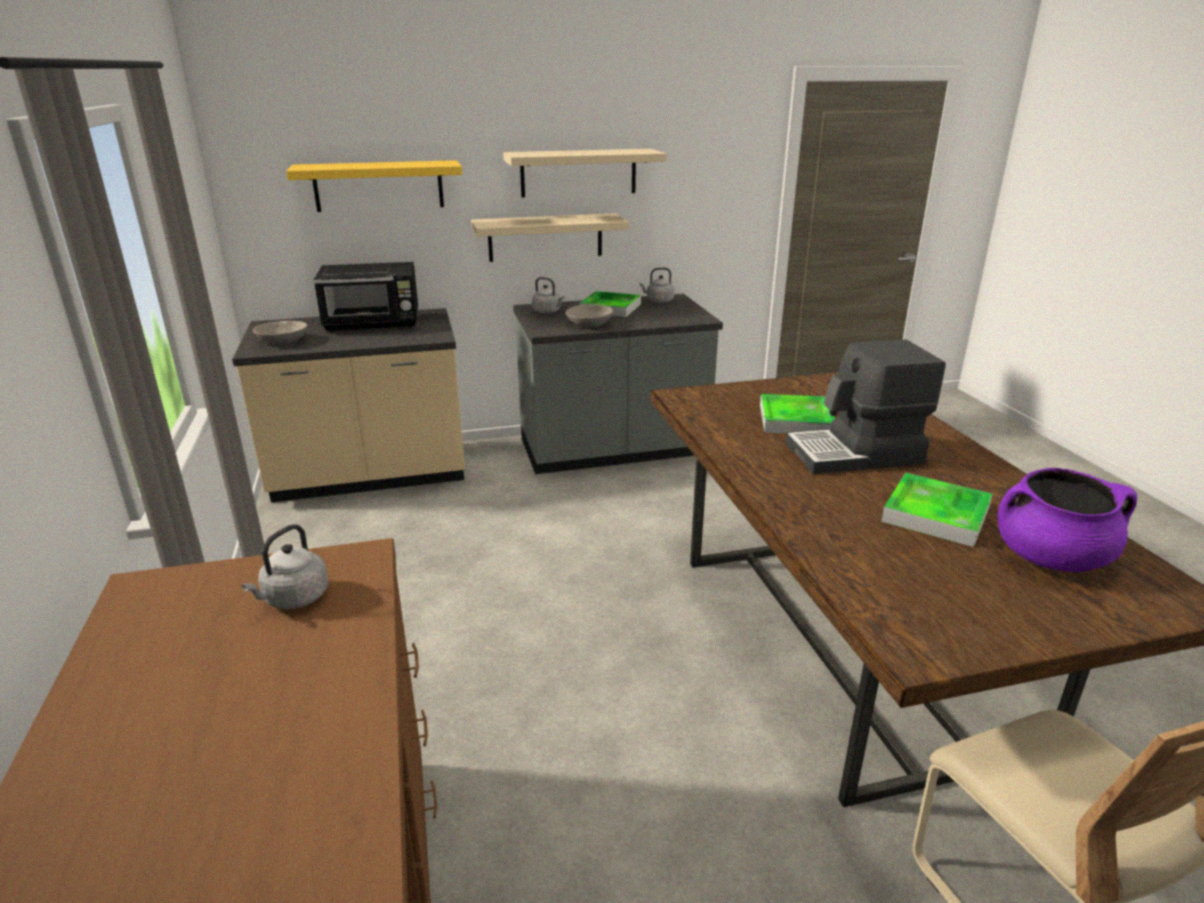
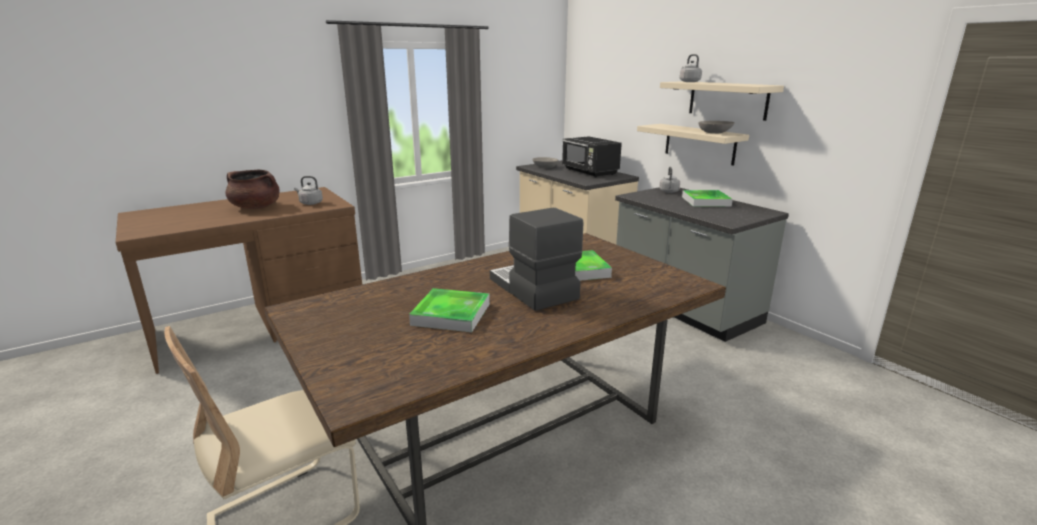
camera: 70 degrees right, 5 degrees down
yellow shelf [286,160,462,212] -> none
grey bowl [565,304,613,328] -> grey bowl moved to [698,121,735,133]
grey kettle [639,267,674,303] -> grey kettle moved to [680,54,702,82]
purple cooking pot [998,468,1137,572] -> none
none -> brown cooking pot [225,170,279,209]

